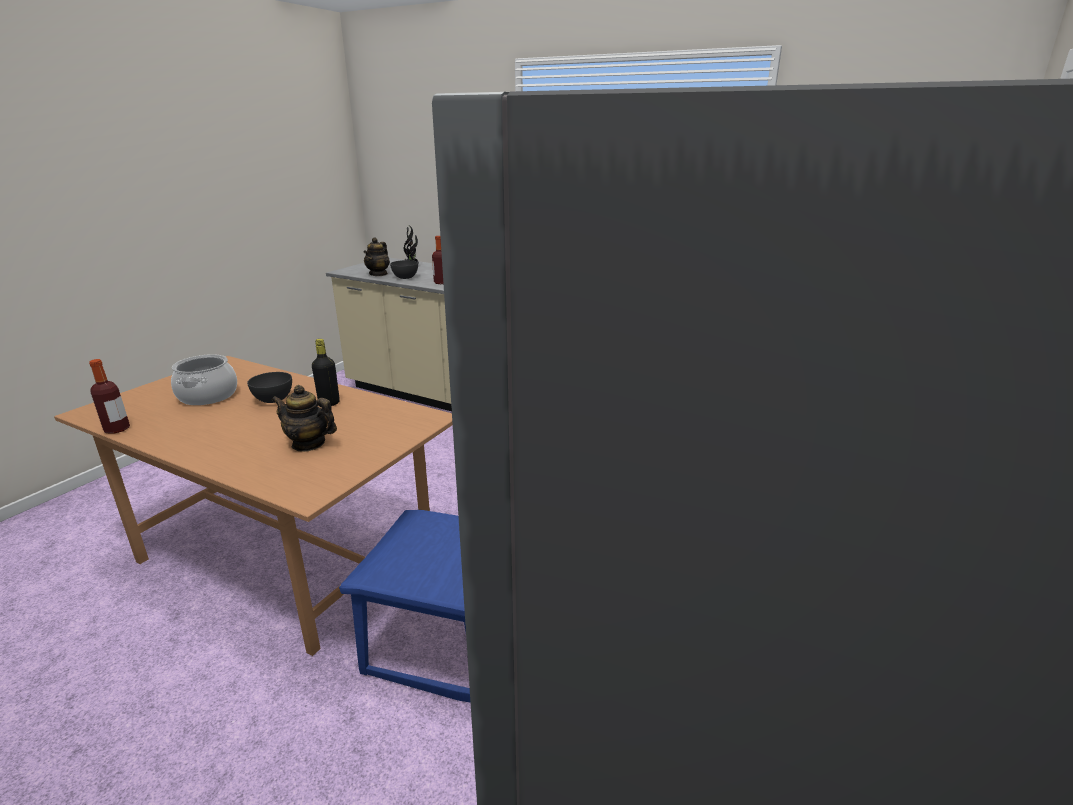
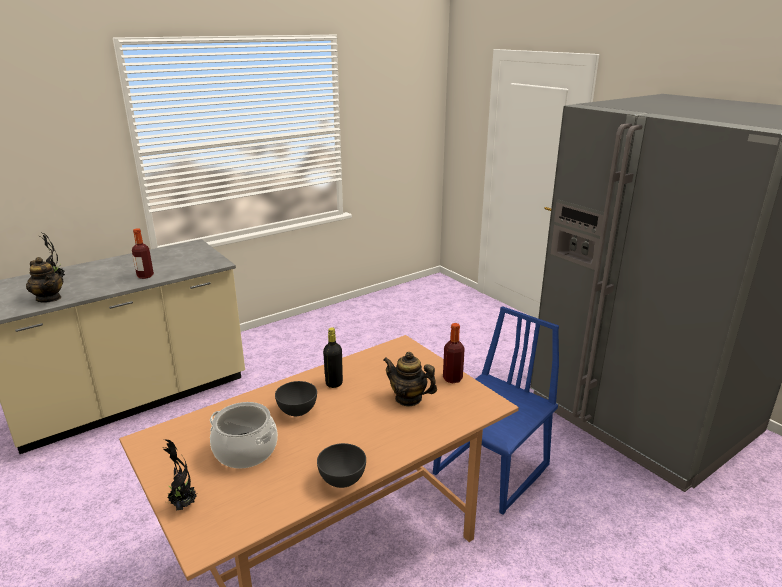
camera: 65 degrees left, 0 degrees up
bottle [89,359,130,434] -> bottle moved to [443,323,465,383]
teapot [272,385,337,452] -> teapot turned 75 degrees clockwise [384,352,437,406]
grey bowl [390,260,418,279] -> grey bowl moved to [317,443,366,488]
none -> potted plant [164,439,197,510]

